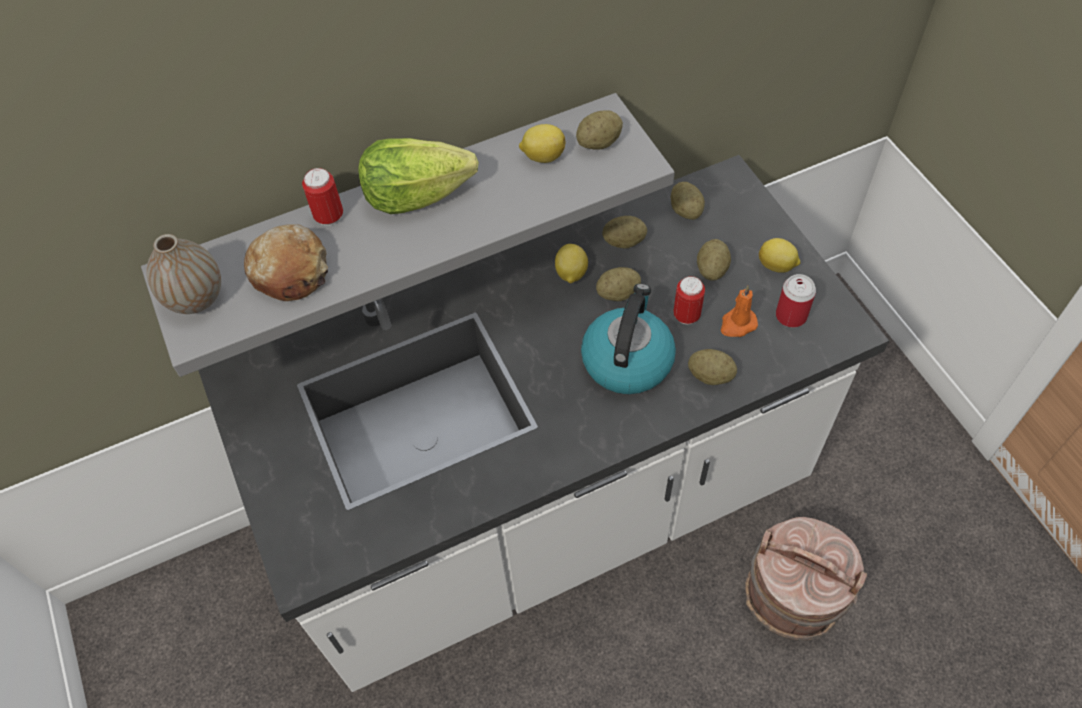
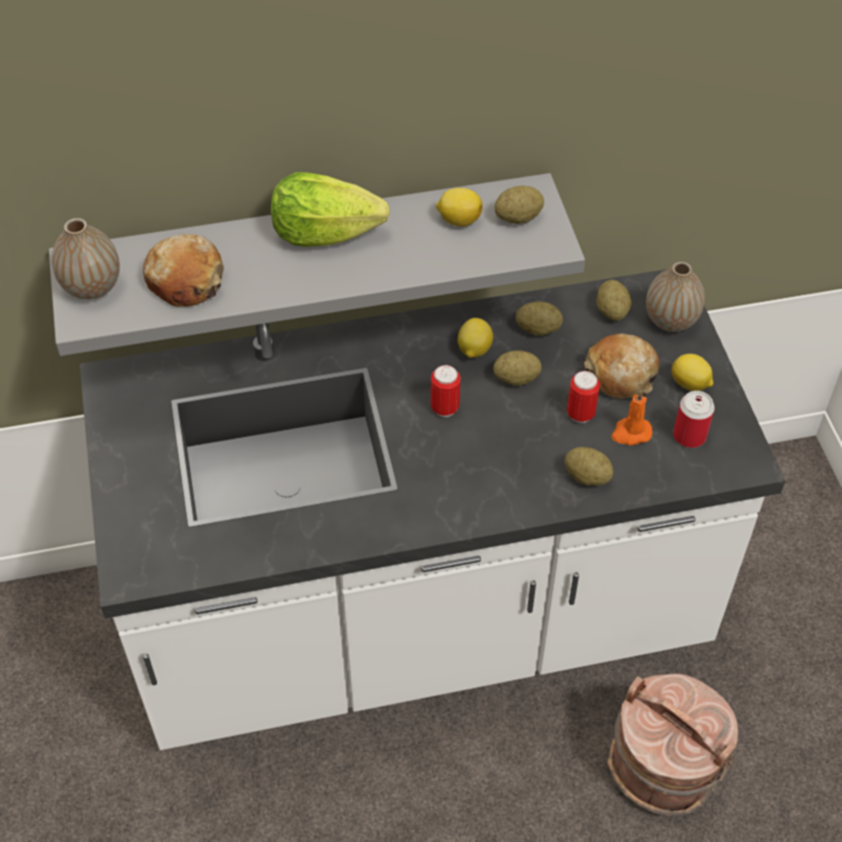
camera: 10 degrees right, 5 degrees down
can [302,168,343,226] -> can moved to [431,365,460,417]
kettle [581,284,676,394] -> none
potato [697,239,731,281] -> bread [583,333,659,399]
none -> vase [646,262,705,332]

